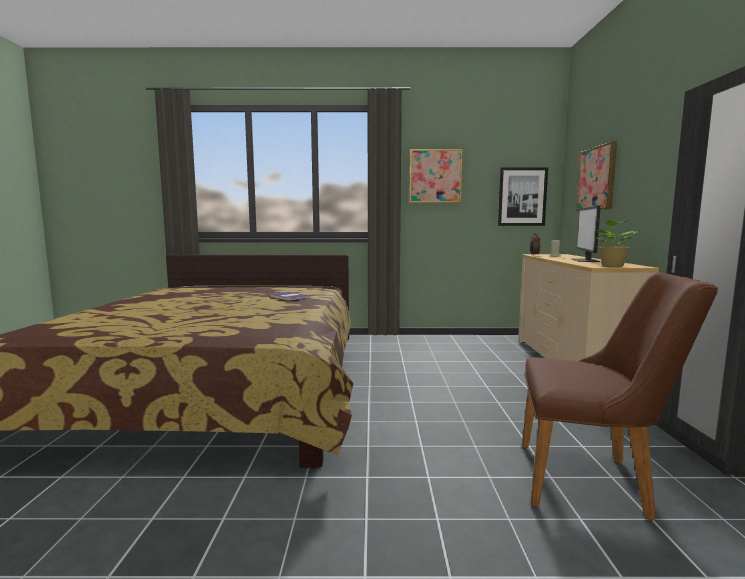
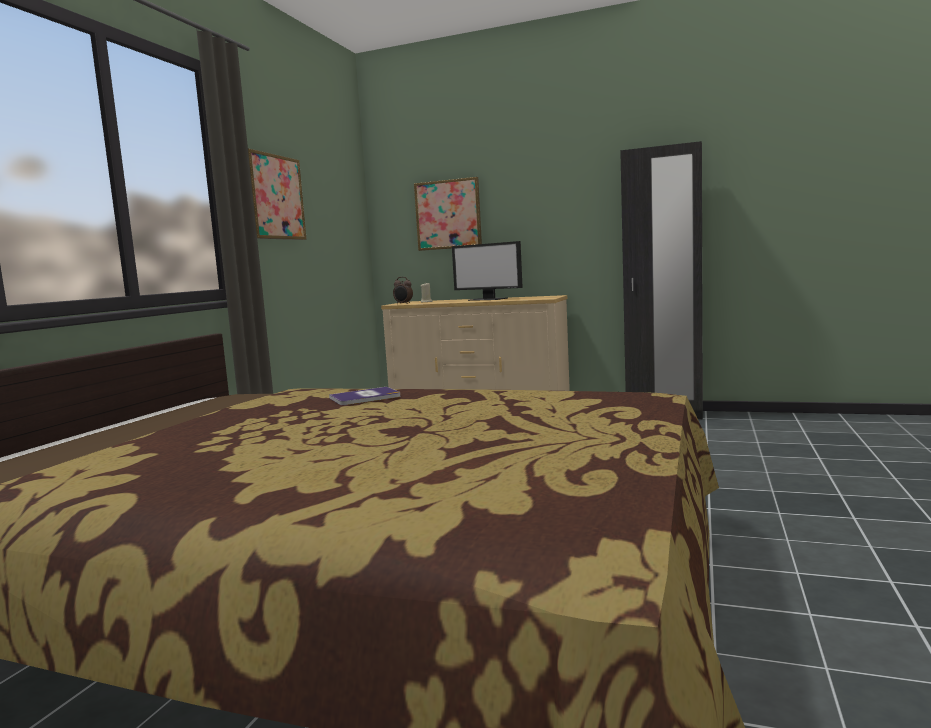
camera: 70 degrees left, 0 degrees up
picture [498,167,548,226] -> none
brown chair [522,272,718,521] -> none
potted plant [596,220,638,267] -> none

